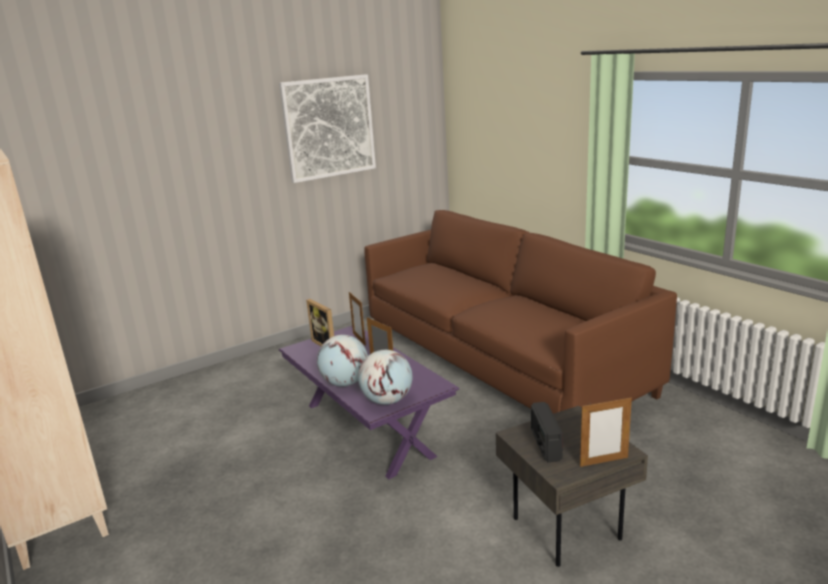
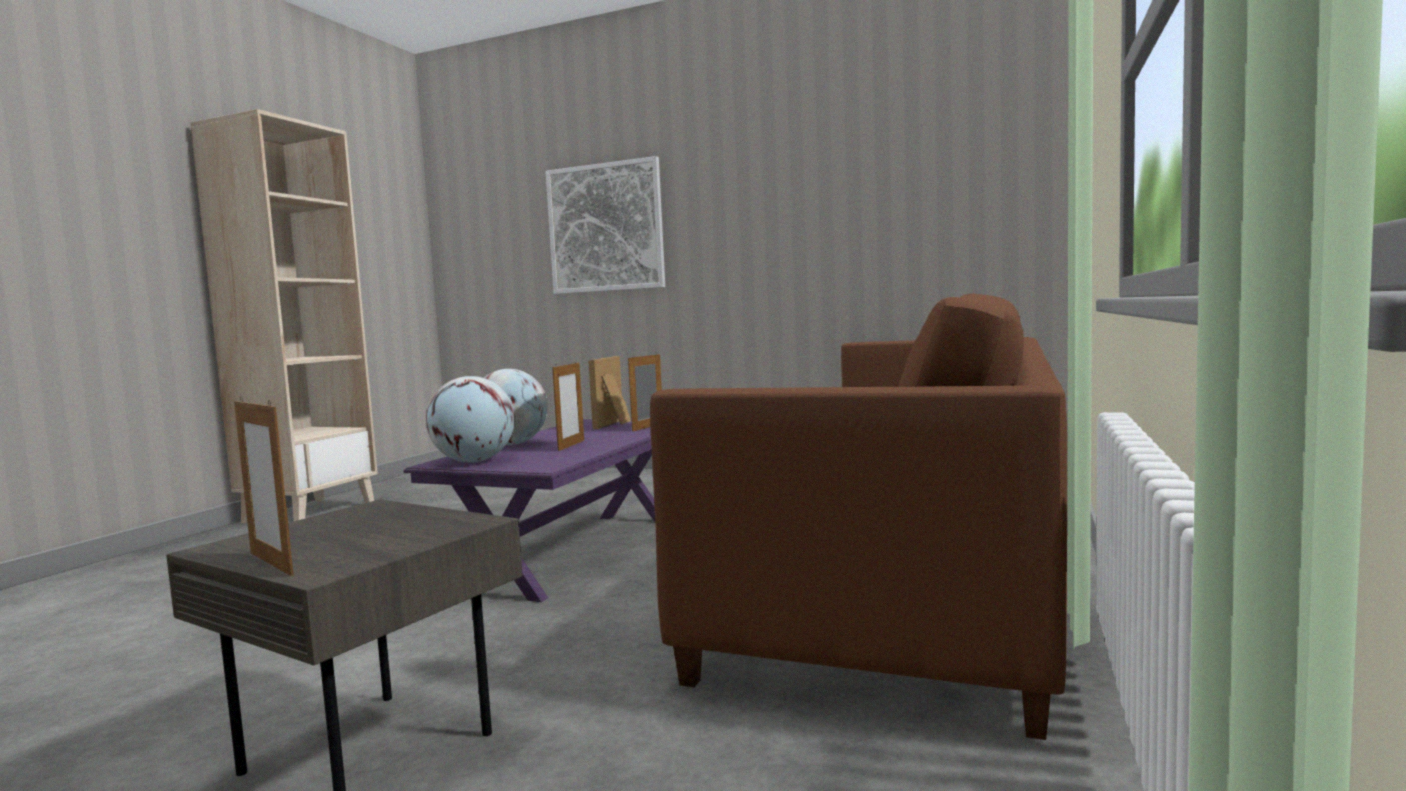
camera: 55 degrees right, 15 degrees down
picture [279,74,376,183] -> picture moved to [546,156,665,294]
radio [531,402,563,462] -> none

